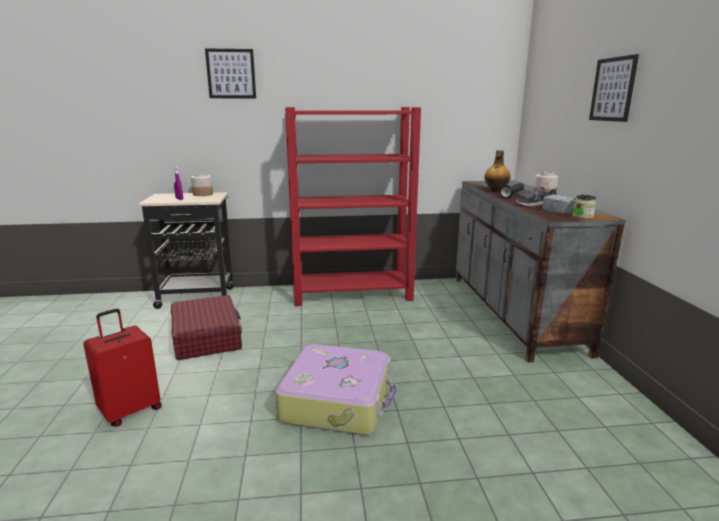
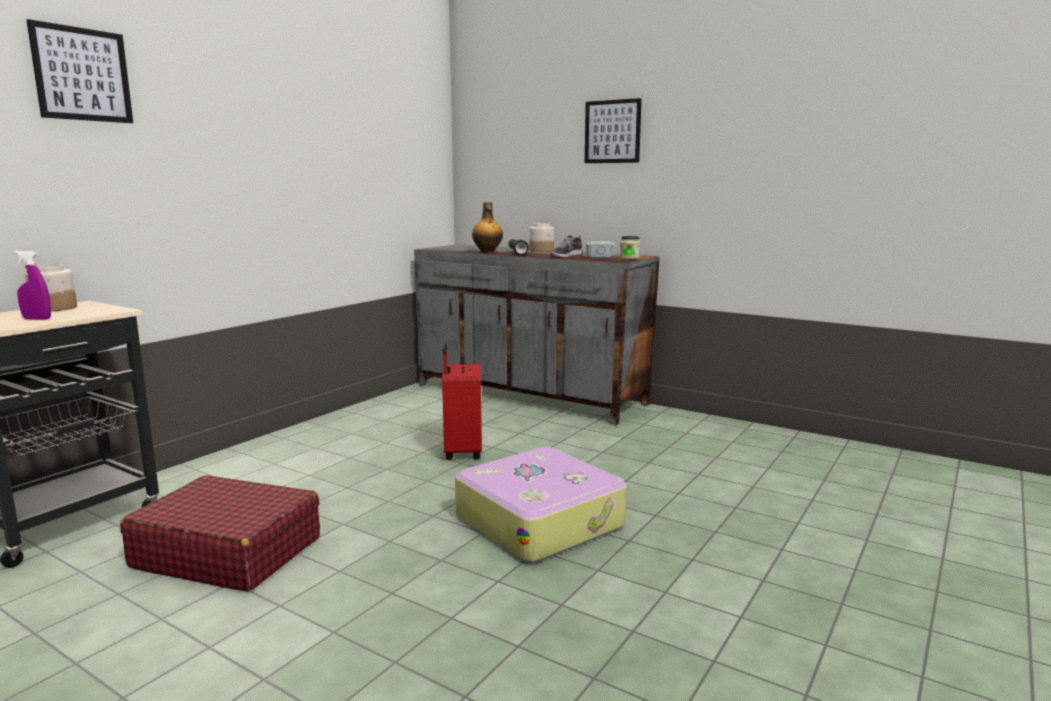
camera: 50 degrees left, 5 degrees down
red suitcase [83,309,162,427] -> red suitcase moved to [442,344,482,460]
red bookcase [285,107,421,306] -> none

